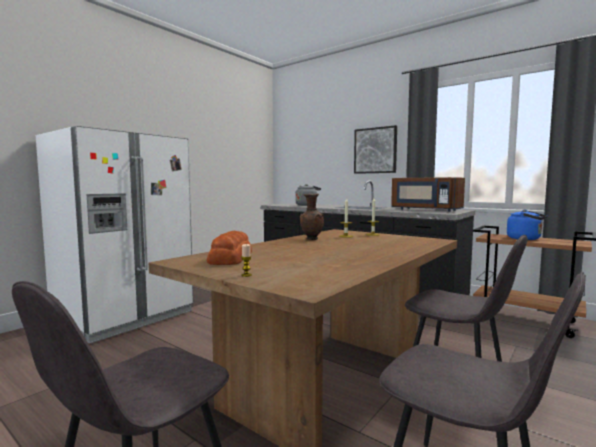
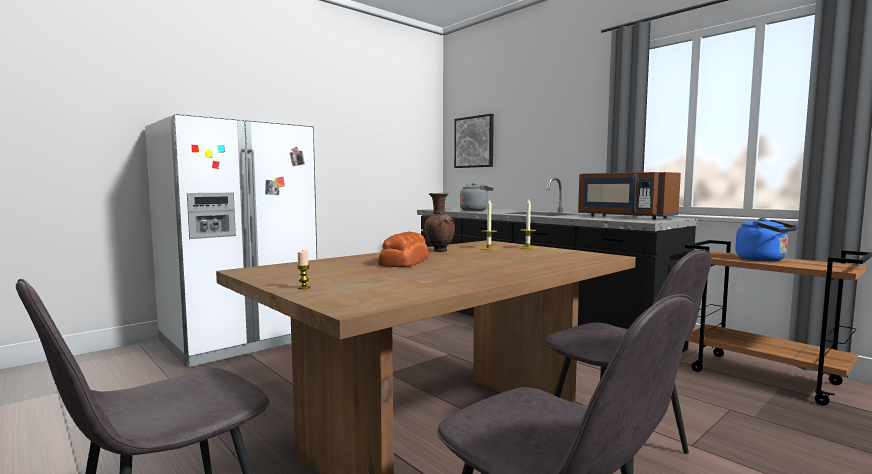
camera: 10 degrees right, 0 degrees up
bread [207,231,252,265] -> bread moved to [378,231,429,267]
picture [354,125,397,174] -> picture moved to [454,114,494,168]

